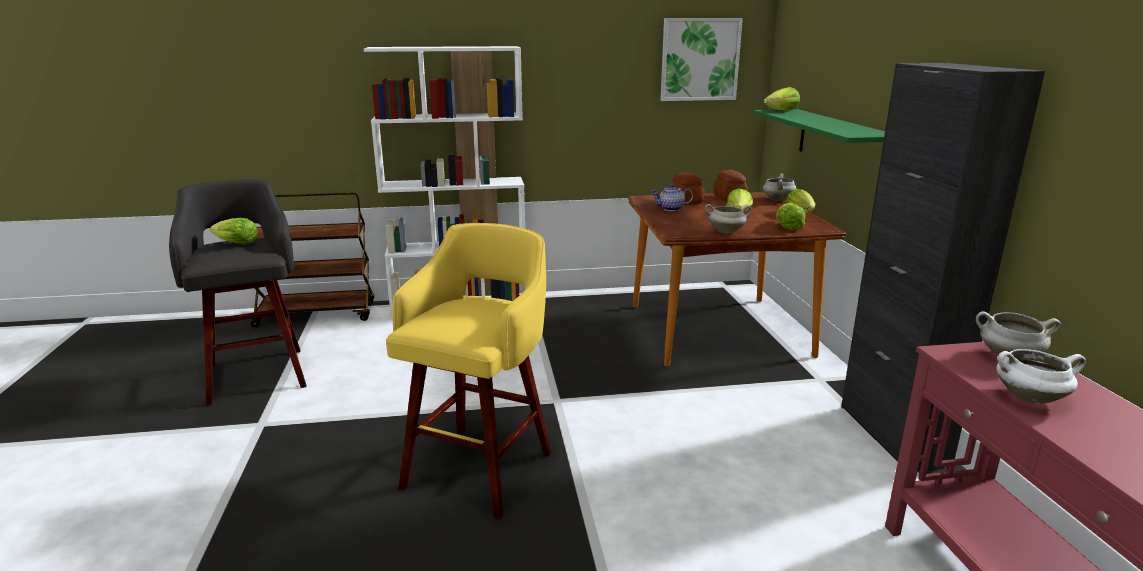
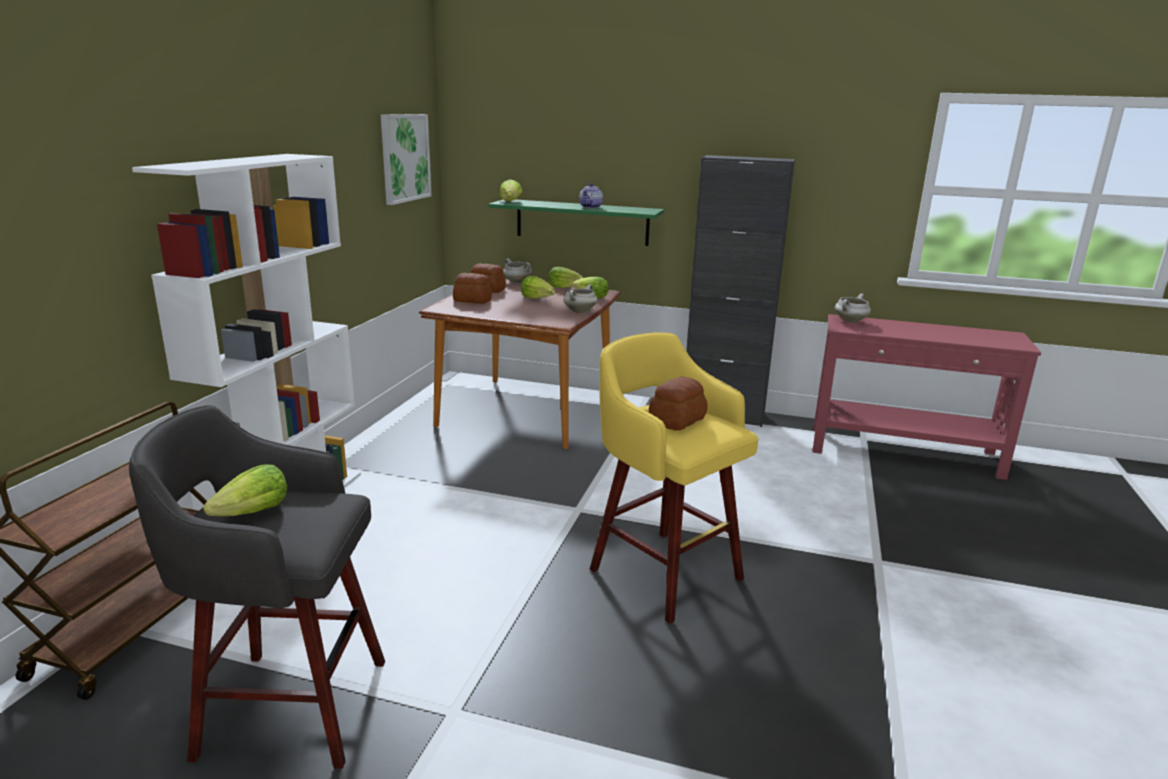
camera: 65 degrees left, 0 degrees up
teapot [651,184,693,211] -> teapot moved to [579,183,603,209]
white cooking pot [997,349,1086,404] -> none
none -> bread [649,377,708,431]

